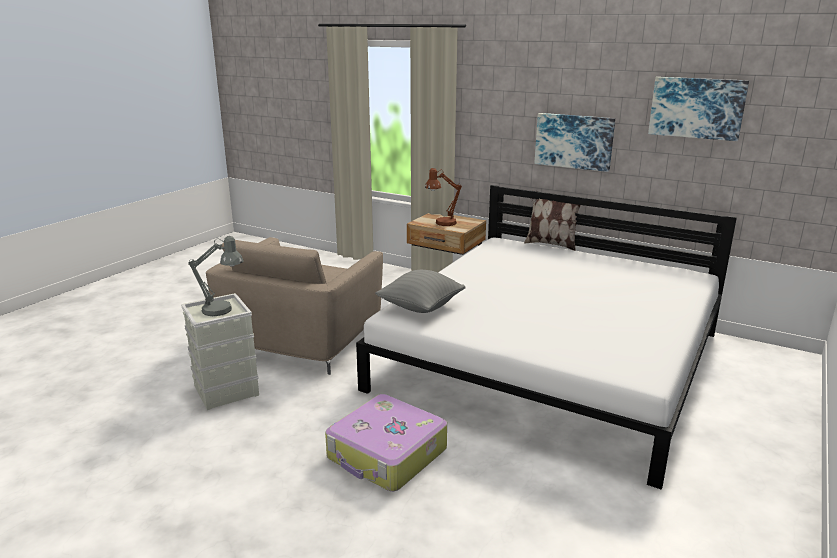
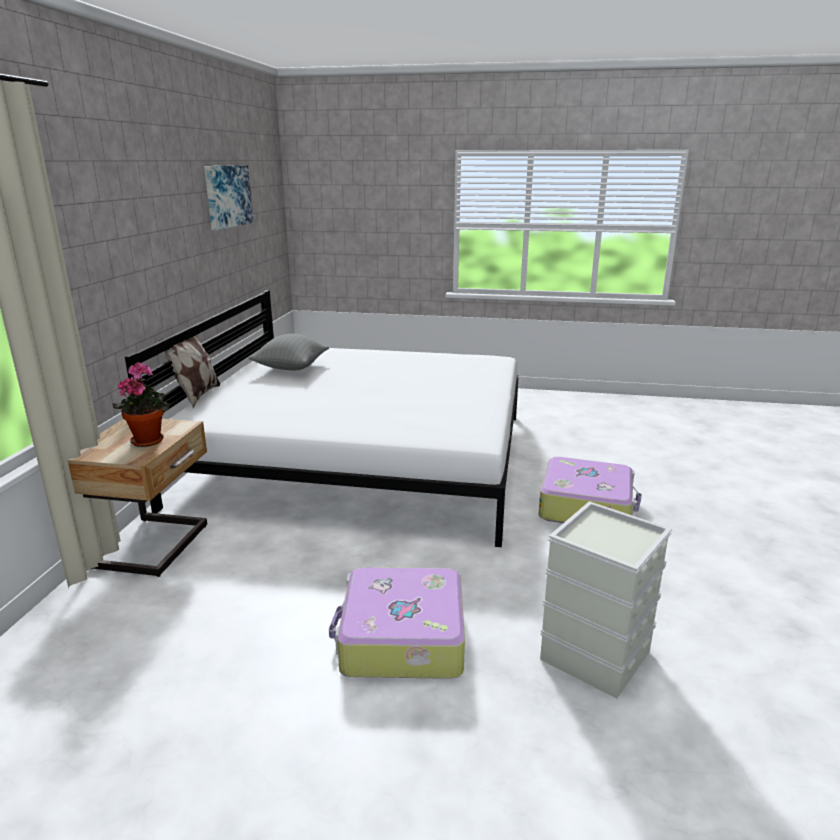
camera: 110 degrees left, 0 degrees up
grey table lamp [188,236,243,316] -> none
beige armchair [206,237,383,375] -> suitcase [329,567,465,679]
grey pillow [375,270,466,313] -> grey pillow moved to [249,334,329,370]
brown table lamp [425,168,462,226] -> potted plant [113,362,170,447]
picture [535,113,615,172] -> none

